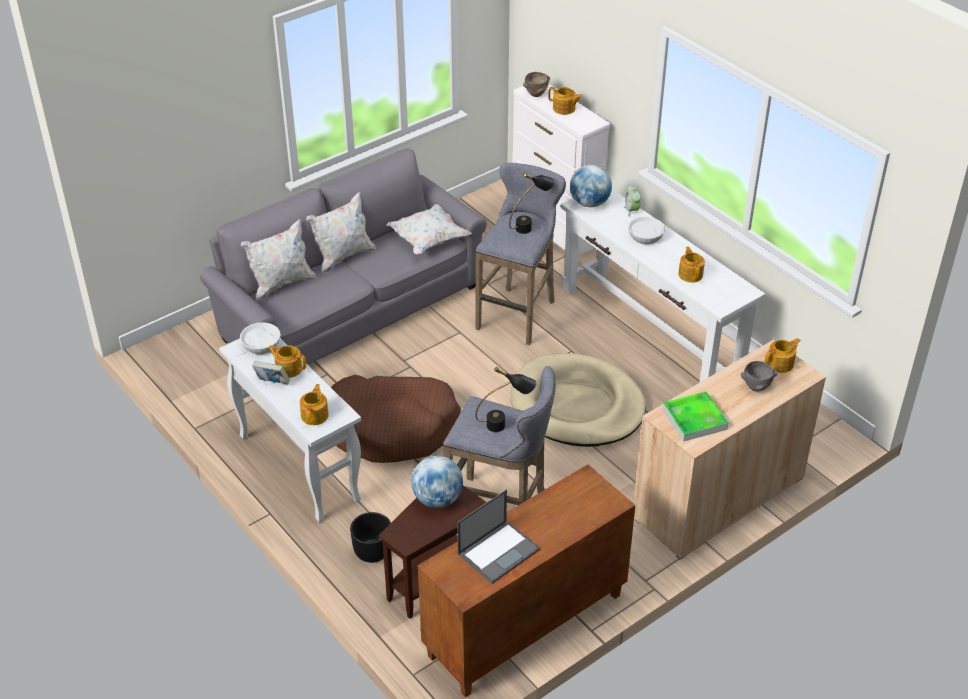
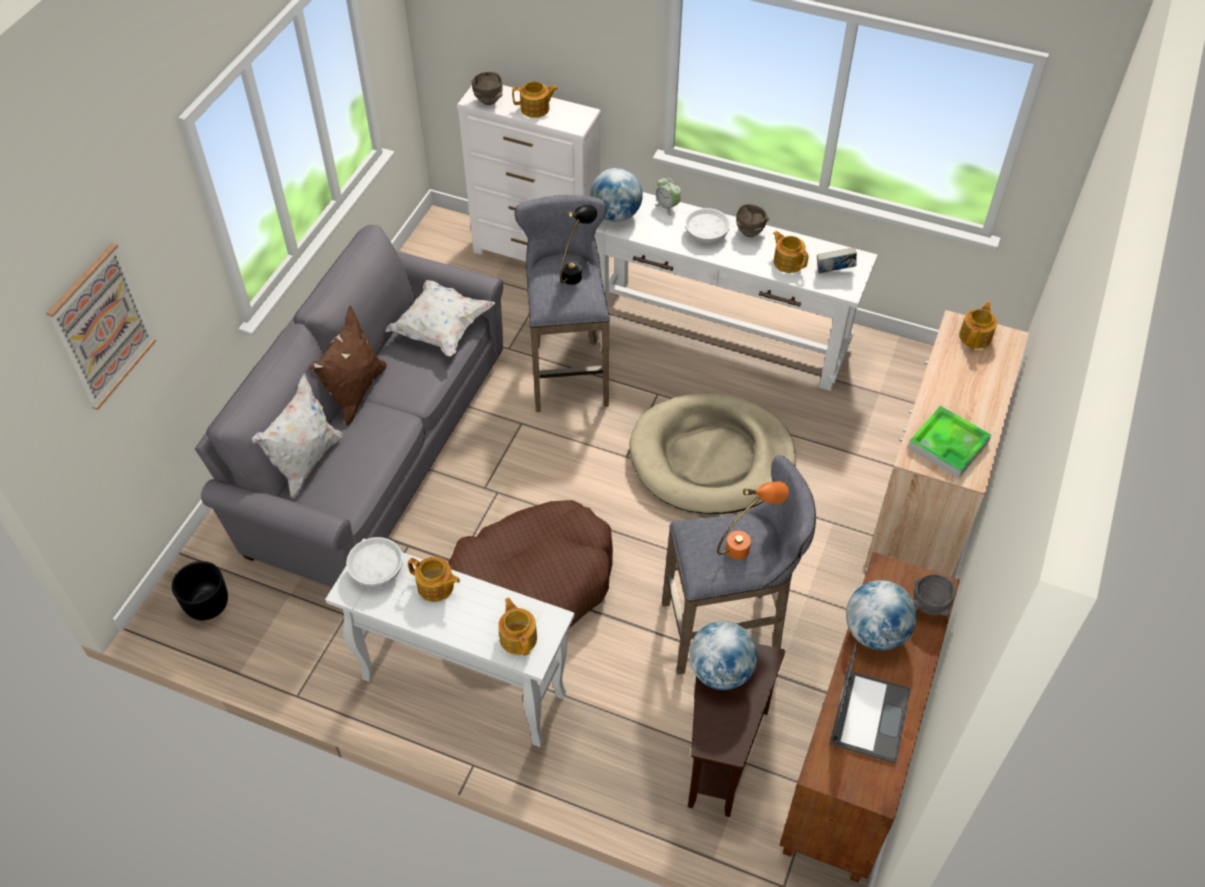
camera: 30 degrees left, 10 degrees up
book [252,361,290,384] -> book moved to [817,247,857,273]
teapot [268,345,306,378] -> teapot turned 150 degrees counterclockwise [408,557,460,602]
white pillow [306,192,376,273] -> brown pillow [309,305,387,426]
black planter [350,512,391,563] -> black planter moved to [172,561,228,621]
black table lamp [475,367,537,432] -> orange table lamp [717,481,789,560]
grey bowl [741,361,777,392] -> grey bowl moved to [914,574,955,616]
none -> picture [47,243,156,410]
none -> brown bowl [736,204,769,237]
none -> globe [846,580,917,650]

